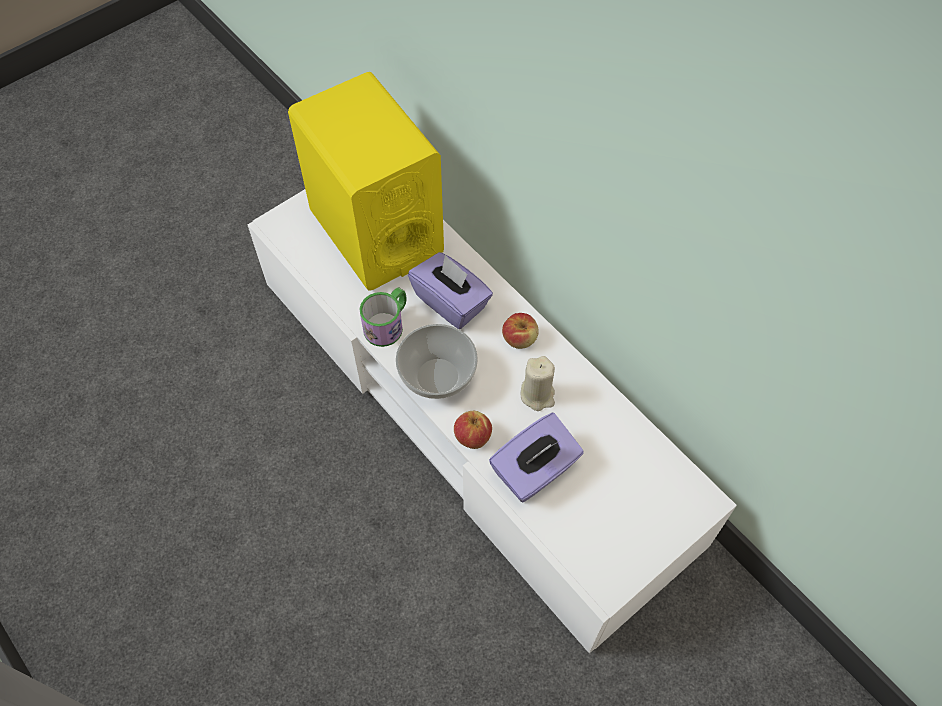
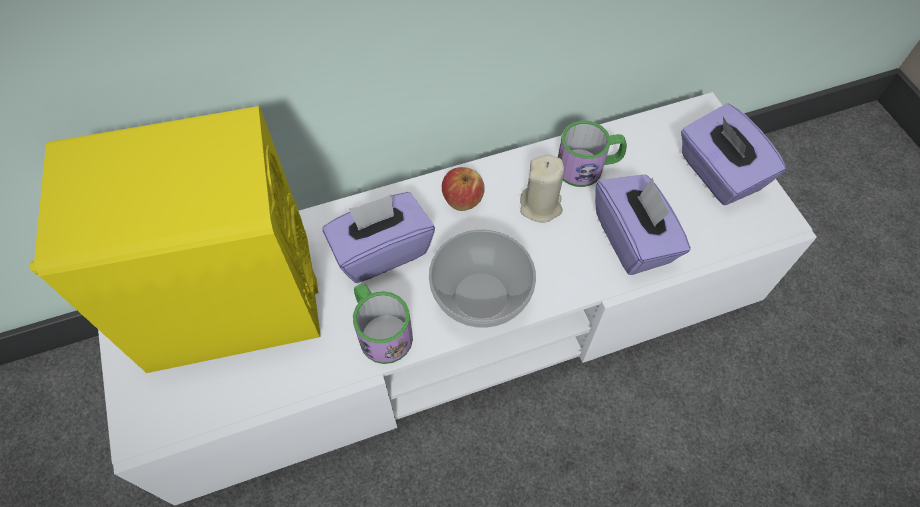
camera: 70 degrees left, 0 degrees up
apple [454,411,492,449] -> none
none -> mug [558,120,627,187]
none -> purple tissue box [681,103,786,205]

